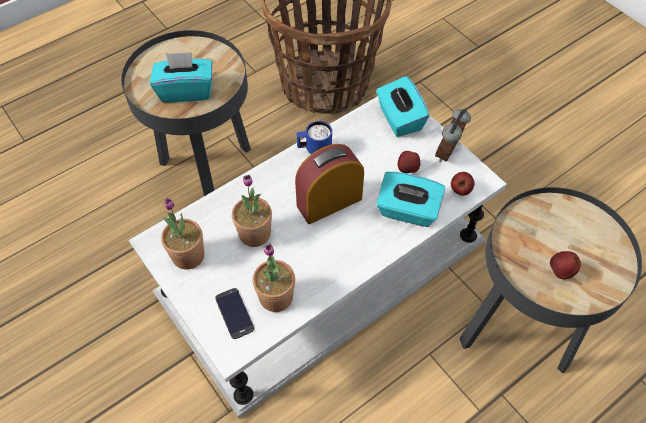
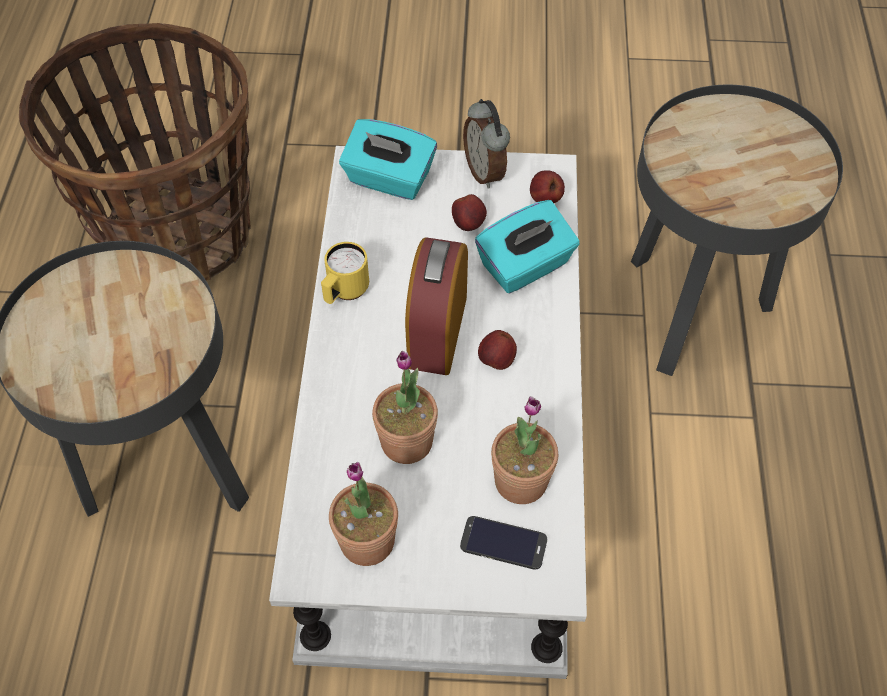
camera: 50 degrees left, 0 degrees up
turquoise tissue box [150,52,212,103] -> none
blue mug [297,121,332,154] -> yellow mug [321,242,369,304]
apple [550,251,581,279] -> apple moved to [478,330,517,370]

